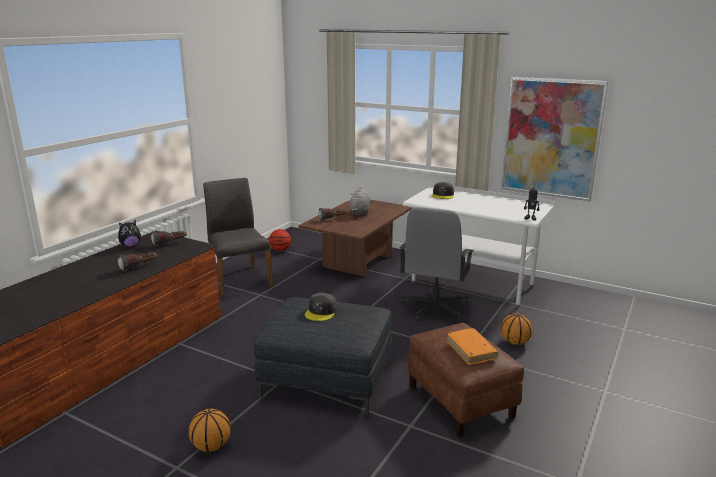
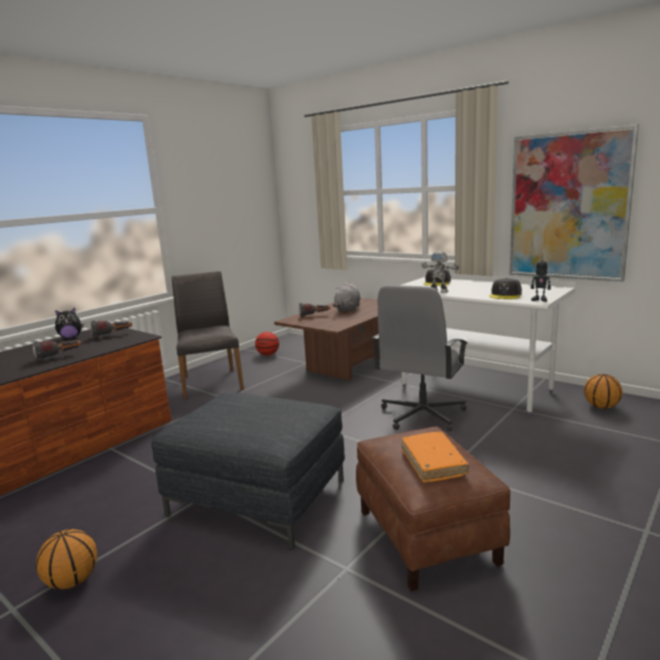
camera: 10 degrees right, 5 degrees down
grey cap [305,293,337,321] -> grey cap moved to [490,278,522,299]
basketball [501,313,533,345] -> basketball moved to [584,374,623,409]
none -> toy robot [422,251,459,293]

